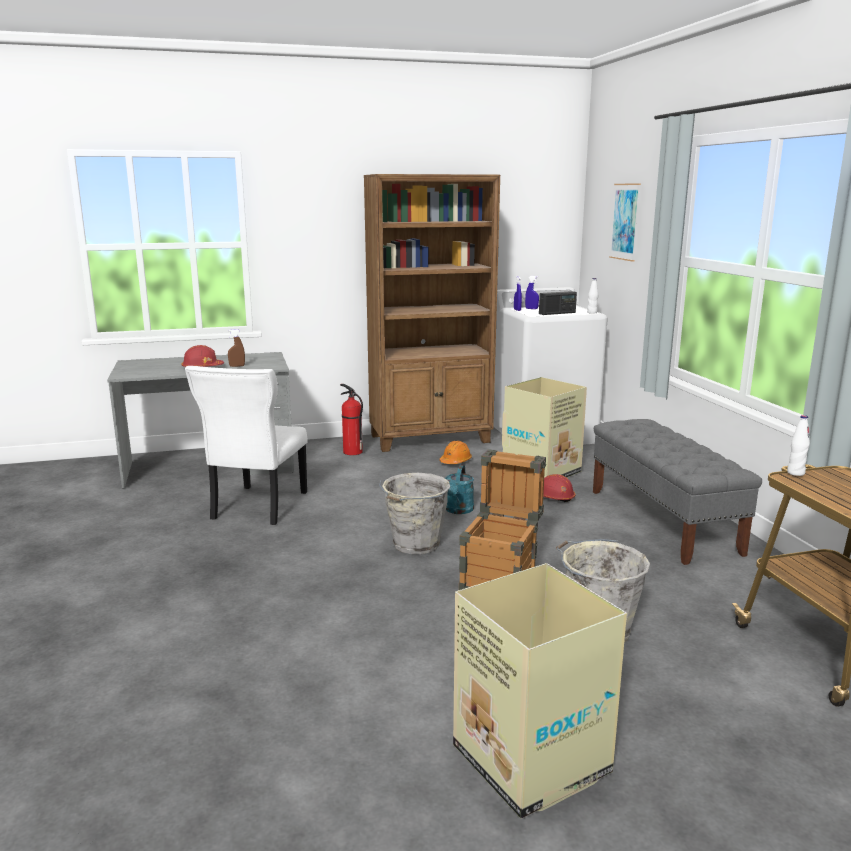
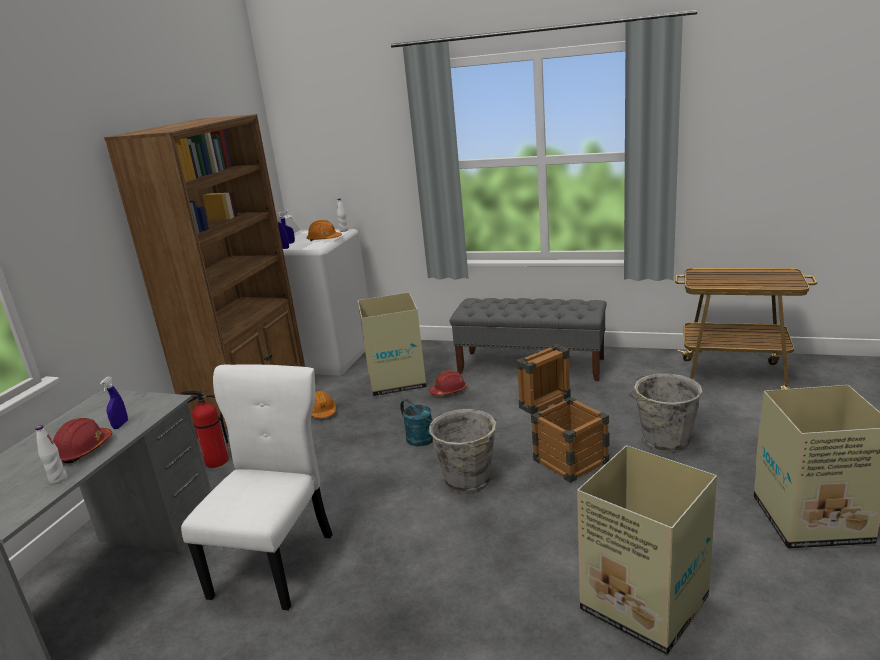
camera: 55 degrees left, 5 degrees up
white chair [185,366,308,525] -> white chair turned 120 degrees counterclockwise [181,364,333,611]
brown spray bottle [228,329,245,367] -> blue spray bottle [100,376,128,429]
radio [539,291,577,315] -> orange hard hat [307,220,342,241]
picture [609,183,641,262] -> none
white bottle [787,415,810,476] -> white bottle moved to [35,425,67,484]
none -> cardboard box [577,446,717,655]

